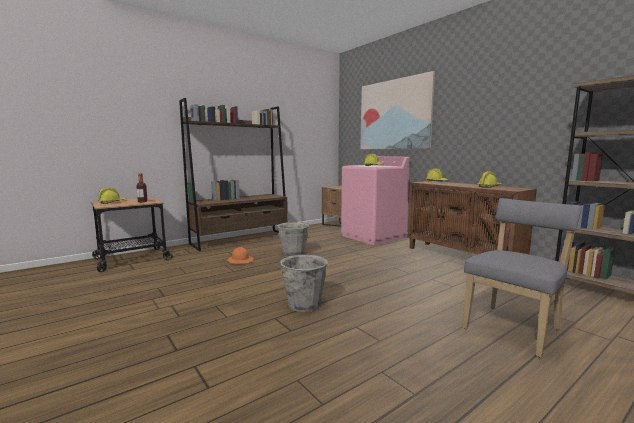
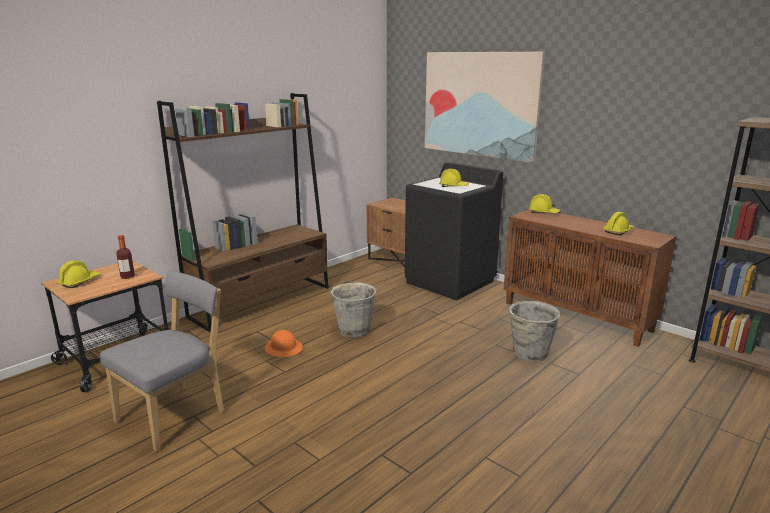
camera: 10 degrees left, 10 degrees up
grey bucket [275,255,328,312] -> grey bucket moved to [507,301,560,362]
pink washing machine [341,156,410,245] -> black washing machine [405,162,503,300]
grey chair [462,198,582,357] -> grey chair moved to [100,270,224,452]

